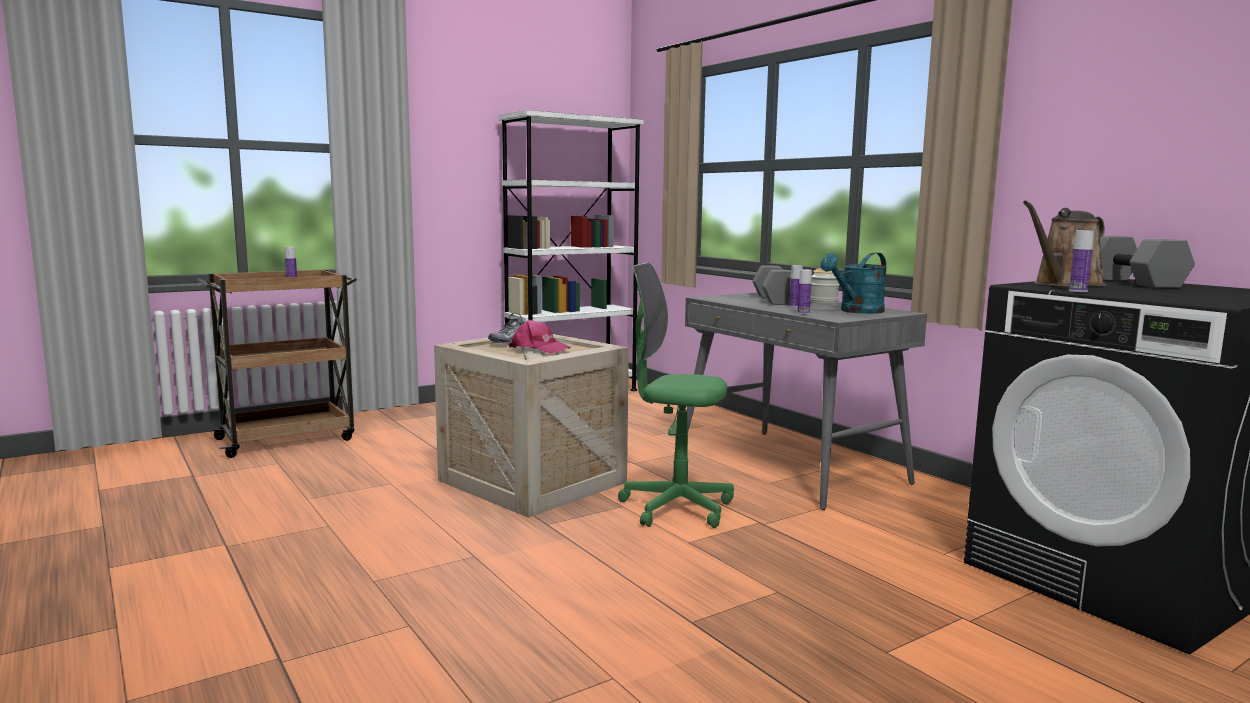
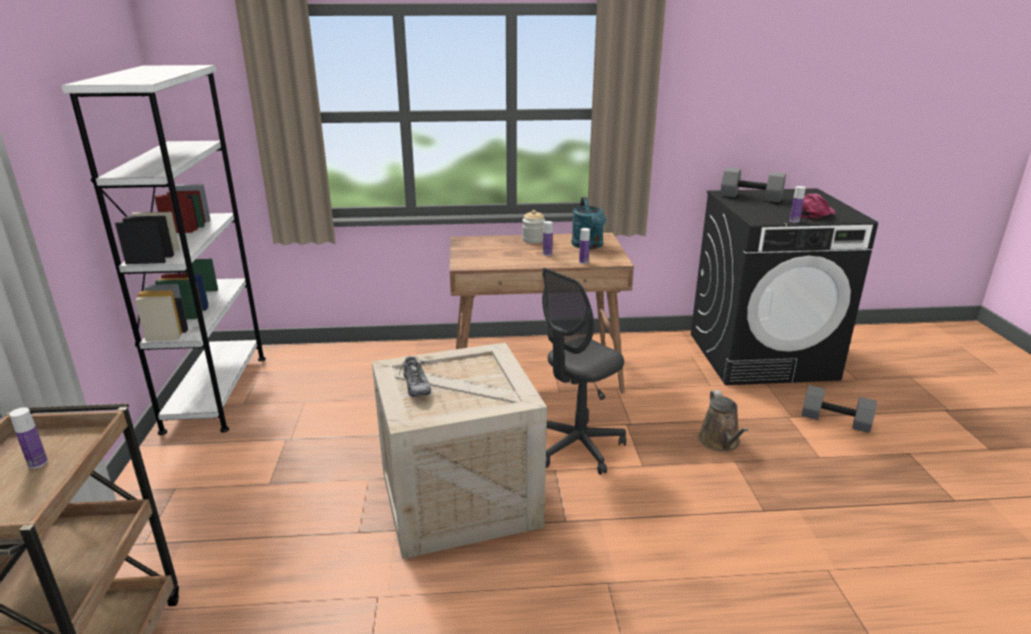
camera: 60 degrees left, 15 degrees up
pink cap [508,320,571,354] -> pink cap moved to [801,193,836,220]
green office chair [618,263,734,528] -> grey office chair [542,268,626,475]
grey desk [685,293,927,510] -> brown desk [450,233,634,394]
grey dumbbell [752,265,791,305] -> grey dumbbell moved to [802,385,877,433]
brown watering can [1023,200,1106,287] -> brown watering can moved to [698,390,748,452]

